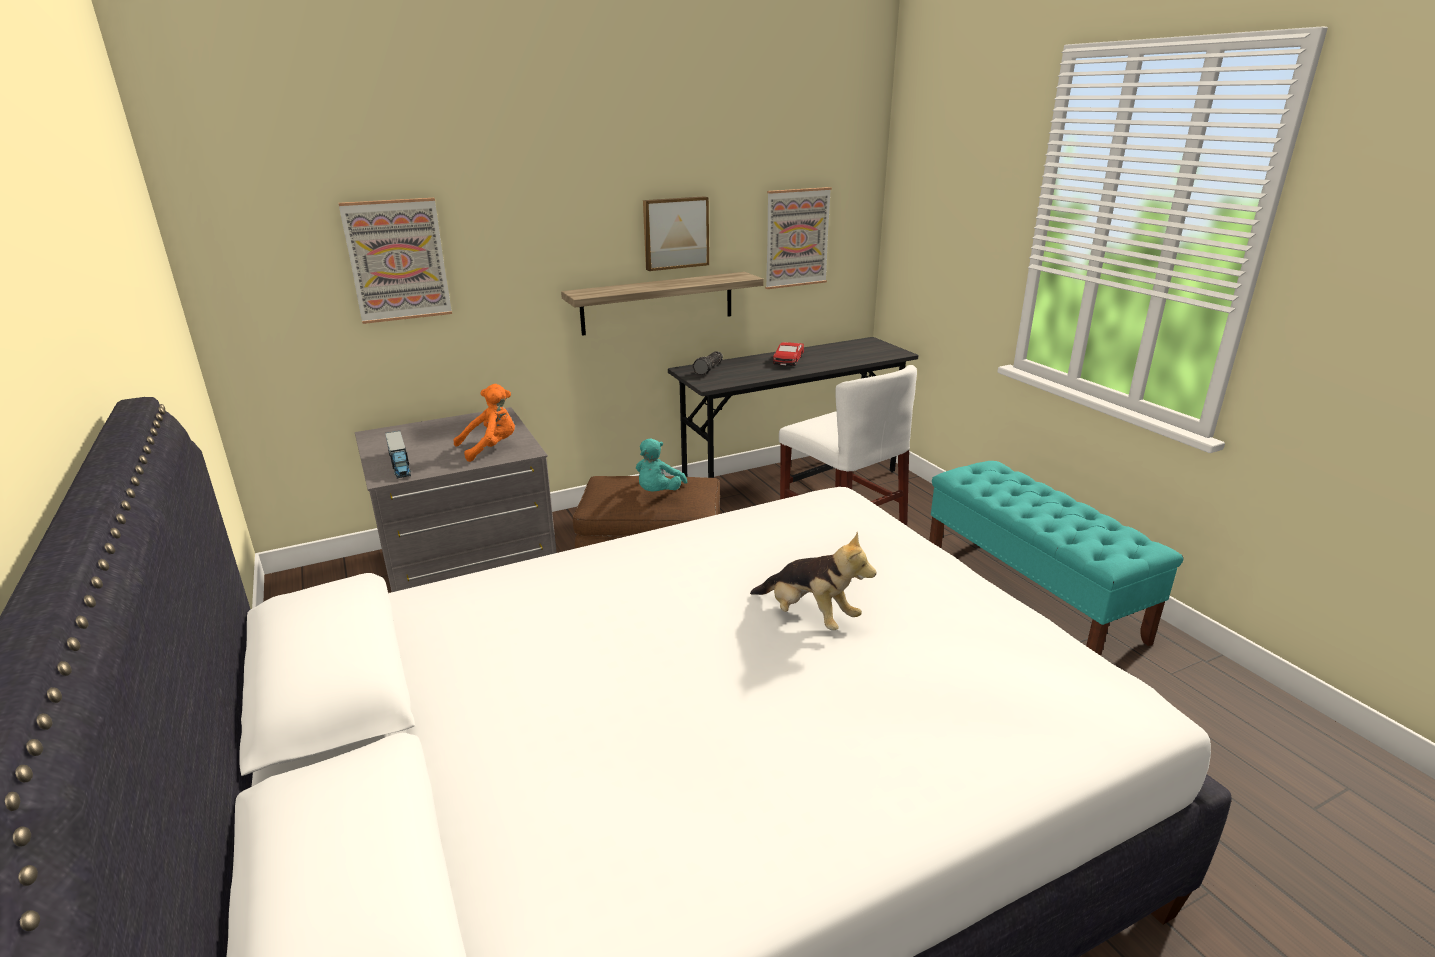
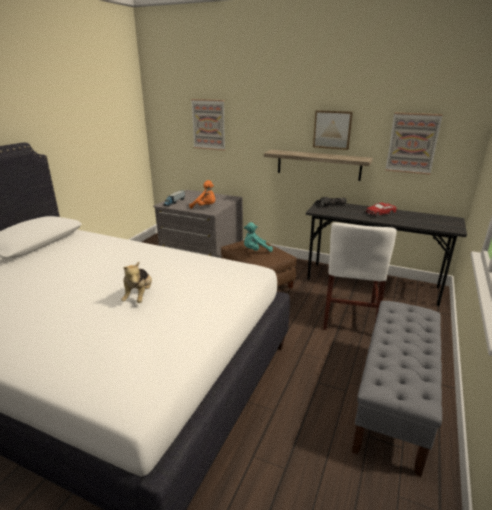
camera: 50 degrees right, 0 degrees up
turquoise bench [929,461,1183,656] -> grey bench [352,301,442,477]

